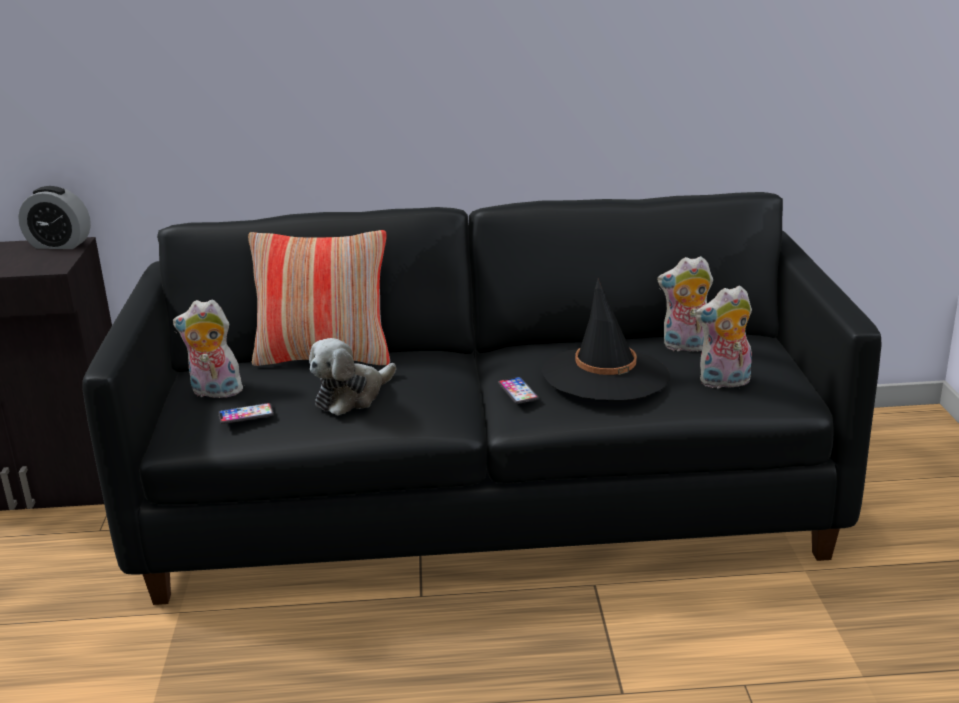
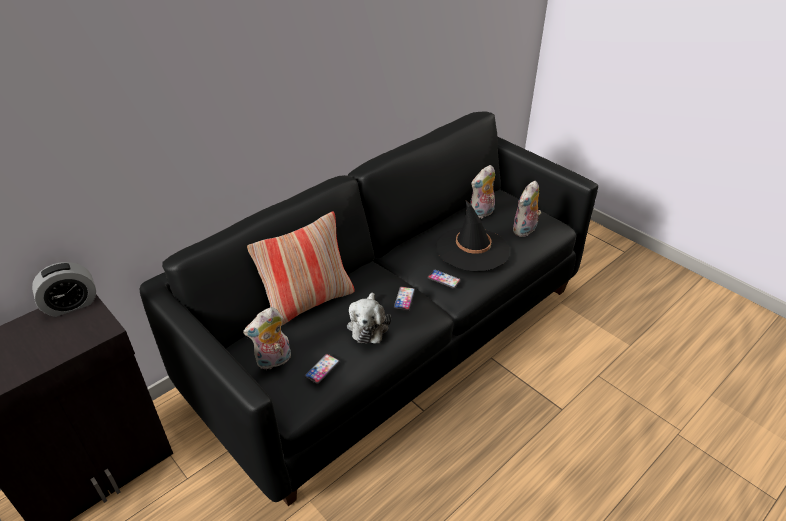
camera: 40 degrees left, 15 degrees up
none -> phone [394,287,415,311]

